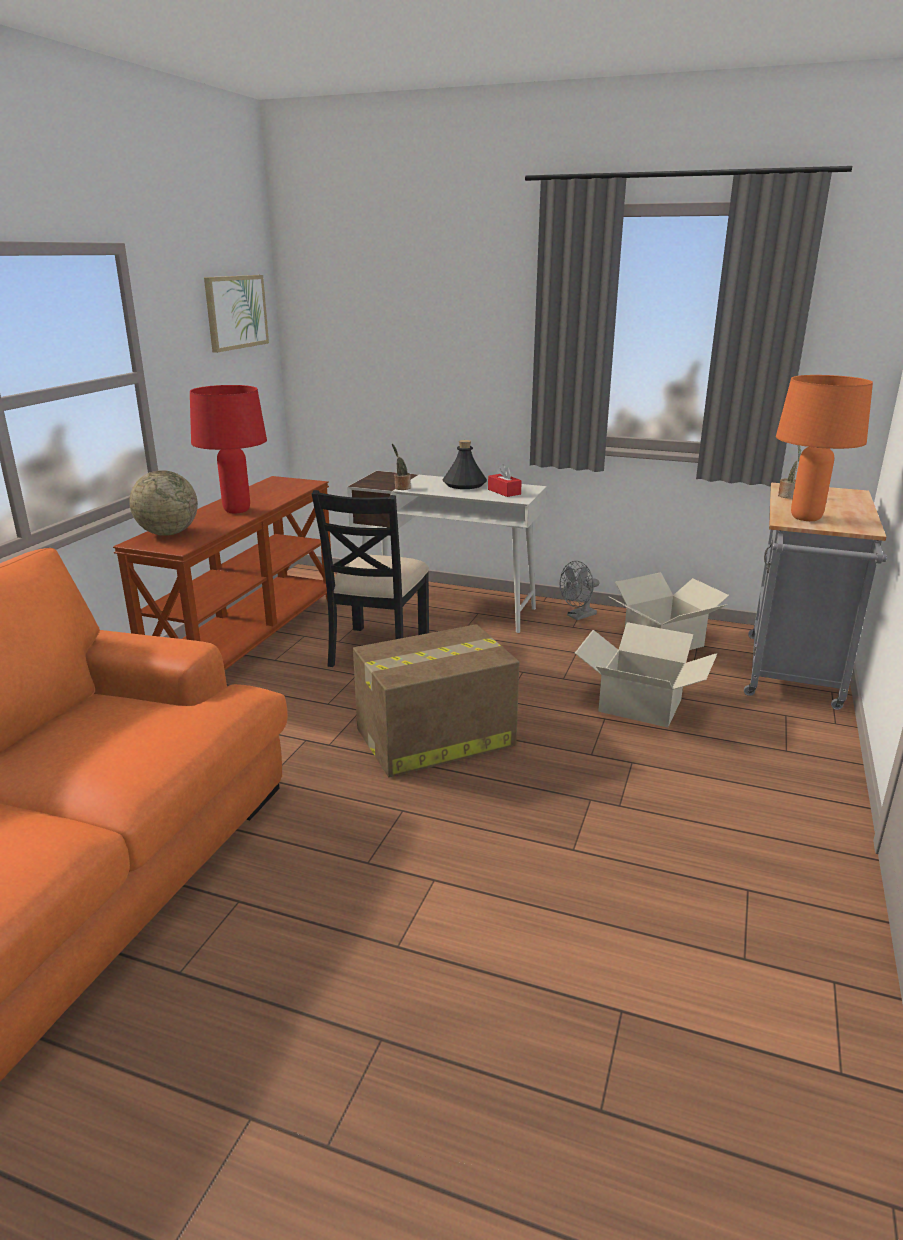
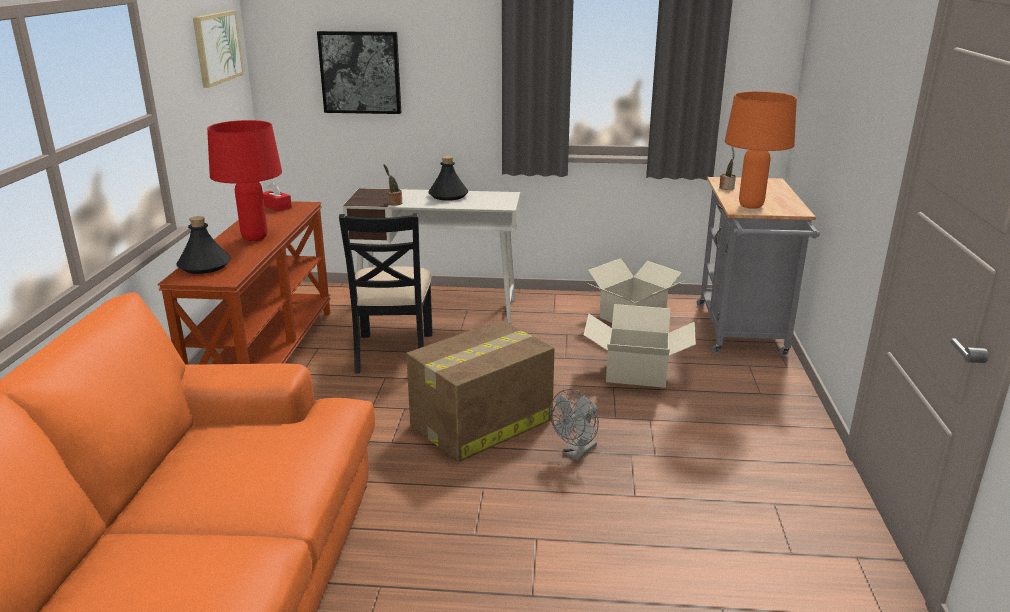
camera: 15 degrees left, 0 degrees up
globe [129,470,198,536] -> black bottle [177,216,231,274]
red tissue box [488,464,522,497] -> red tissue box moved to [263,182,292,212]
grey fan [560,561,600,620] -> grey fan moved to [550,389,599,460]
none -> picture [317,31,401,114]

